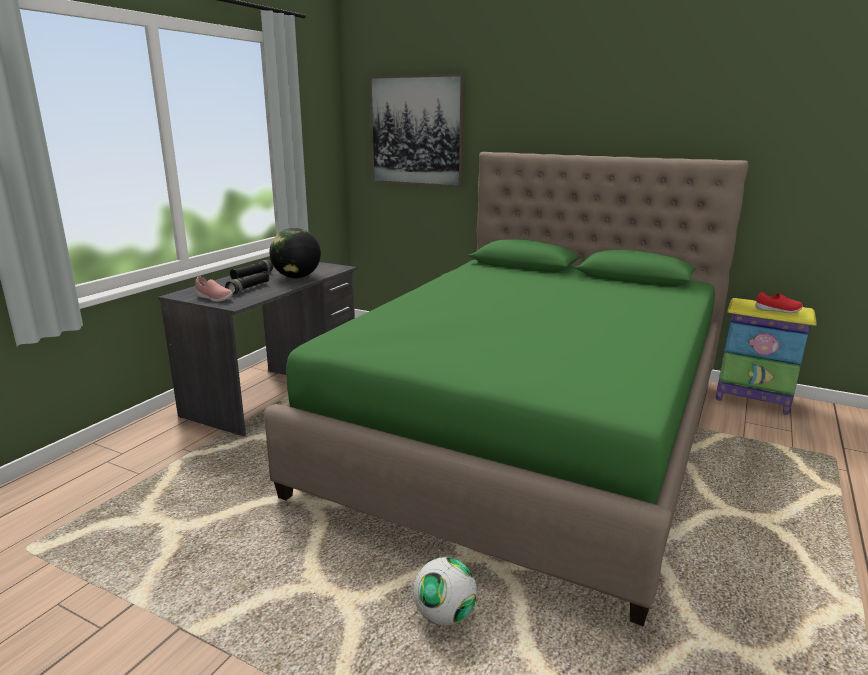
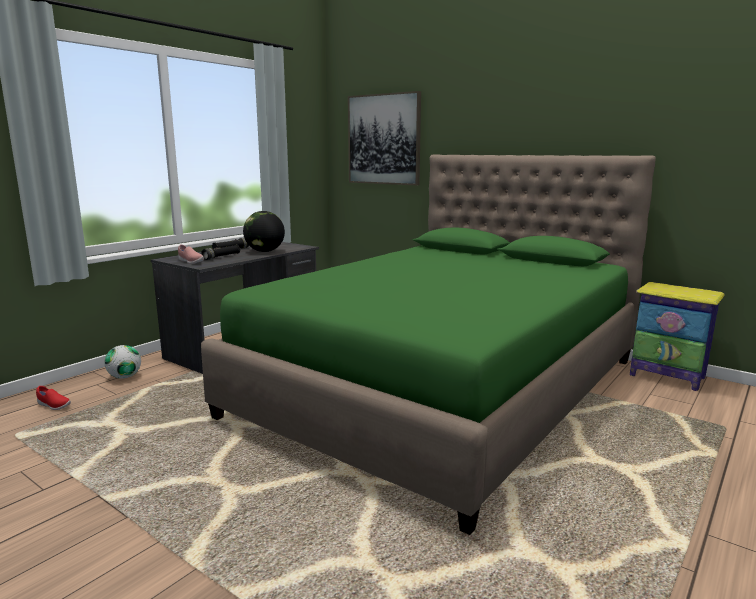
camera: 10 degrees right, 5 degrees down
football [414,557,477,626] -> football moved to [104,345,141,379]
red shoe [756,291,803,313] -> red shoe moved to [36,386,71,410]

